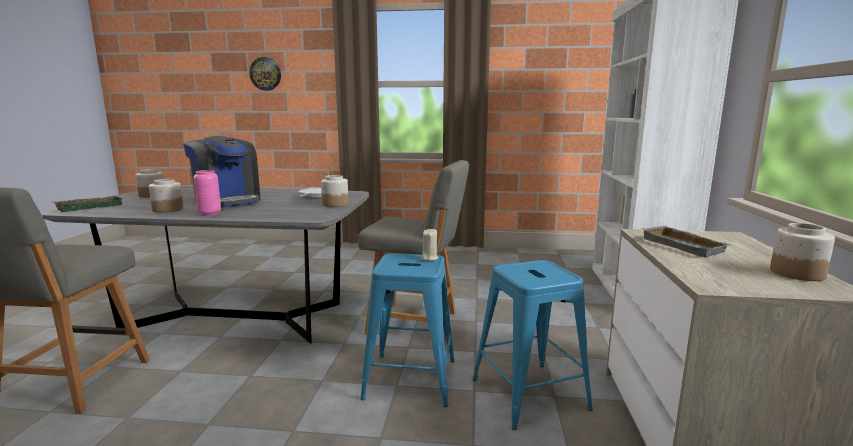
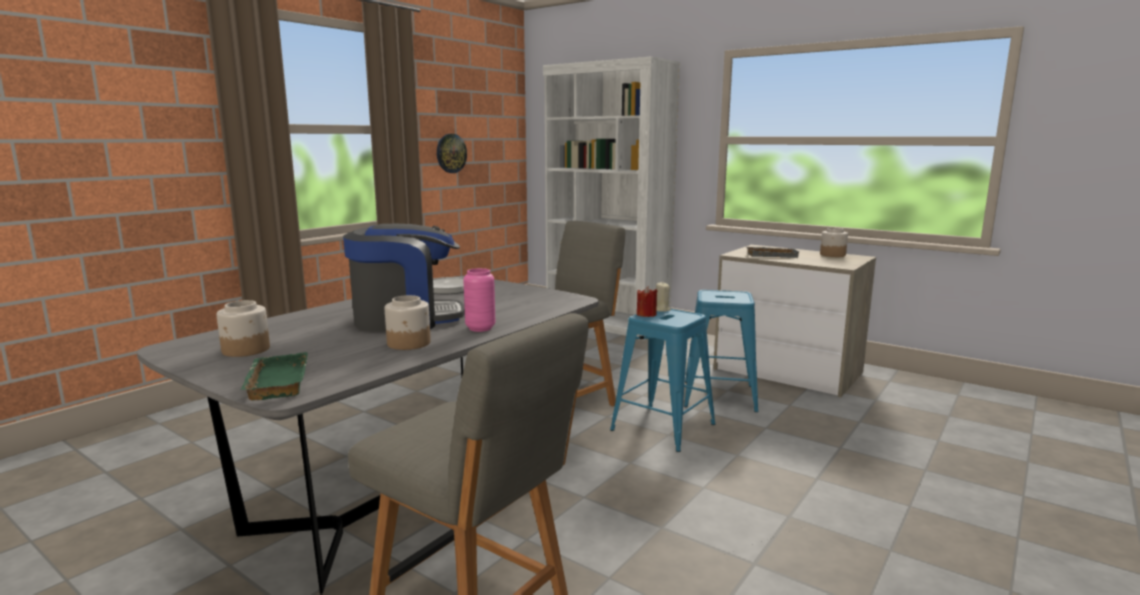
camera: 60 degrees left, 0 degrees up
wall clock [249,57,281,91] -> wall clock moved to [437,134,467,173]
jar [321,175,349,207] -> none
none -> red candle [637,286,657,317]

